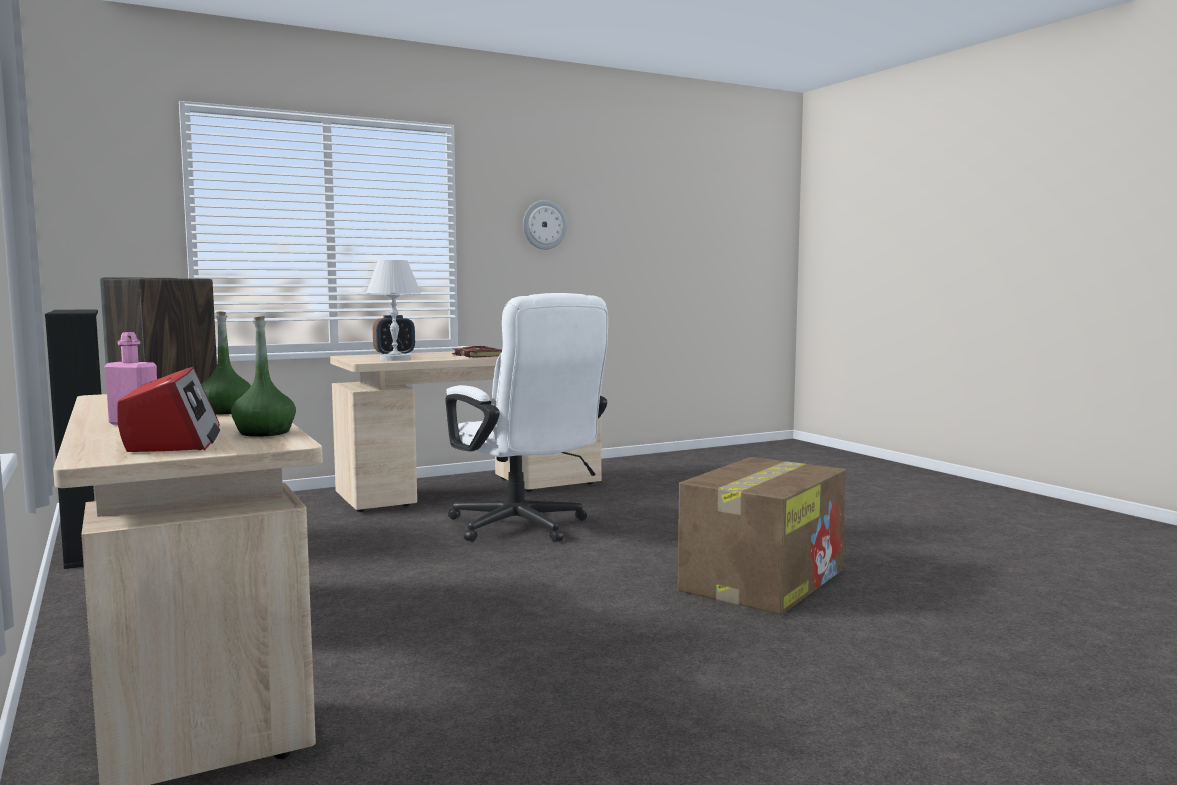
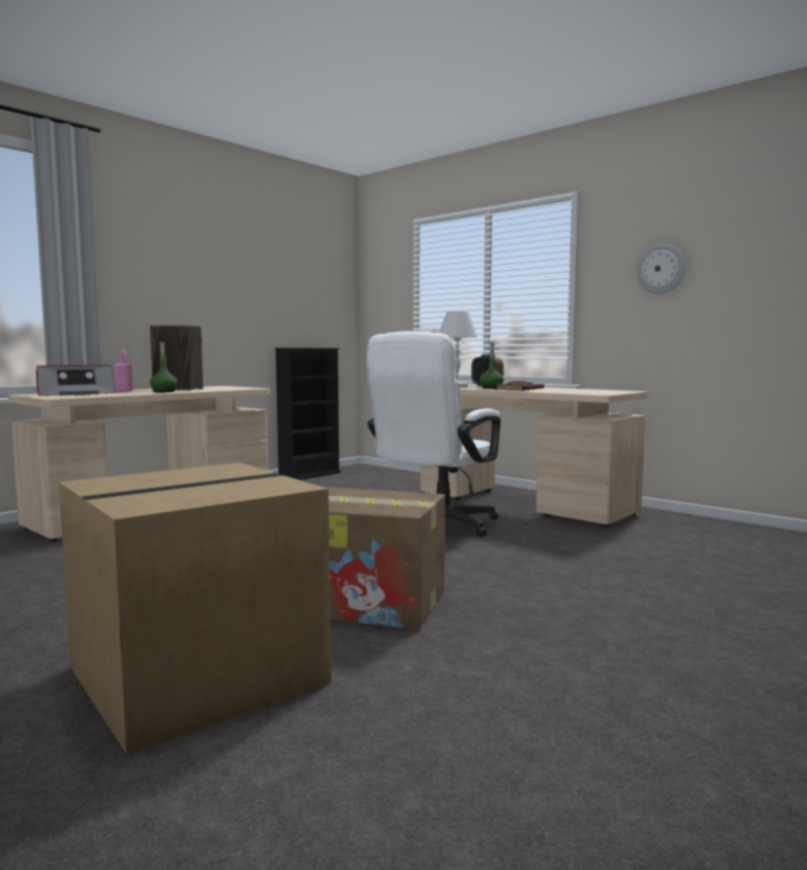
camera: 70 degrees right, 0 degrees up
green bottle [231,316,296,437] -> green bottle moved to [480,342,504,389]
none -> cardboard box [59,463,331,754]

